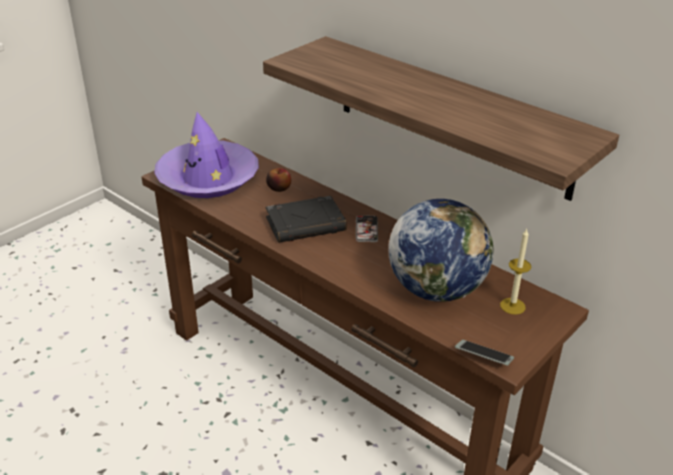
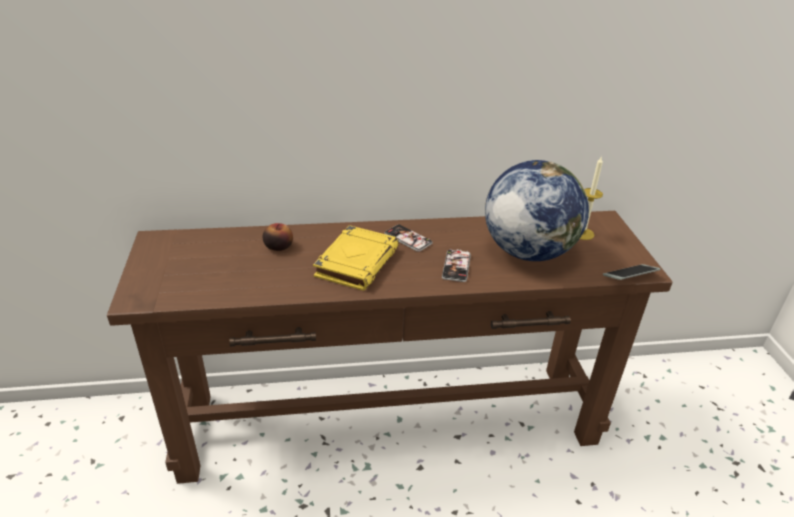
camera: 50 degrees left, 0 degrees up
purple hat [154,112,259,198] -> none
shelf [263,36,619,201] -> none
black book [266,196,347,243] -> yellow book [313,225,399,291]
none -> phone [442,249,471,282]

